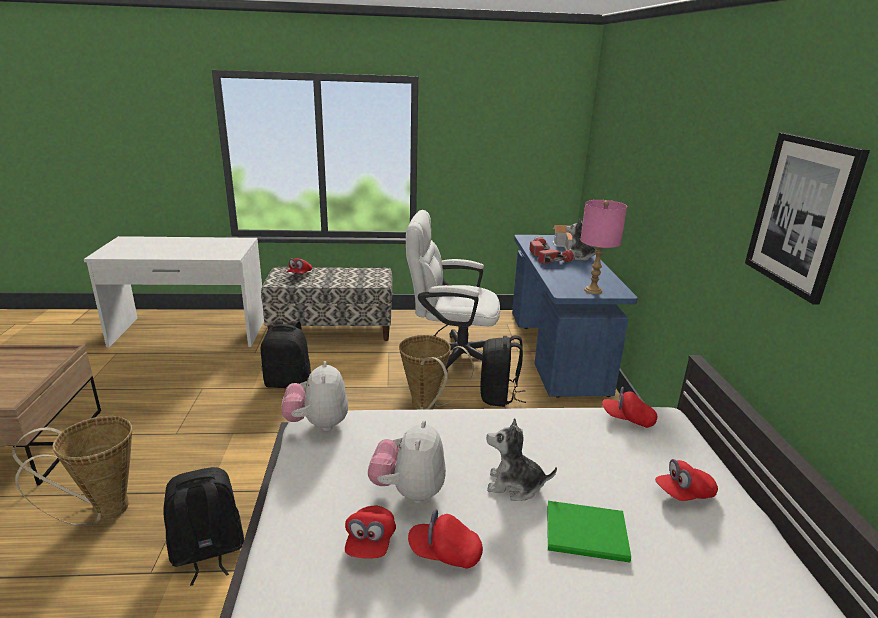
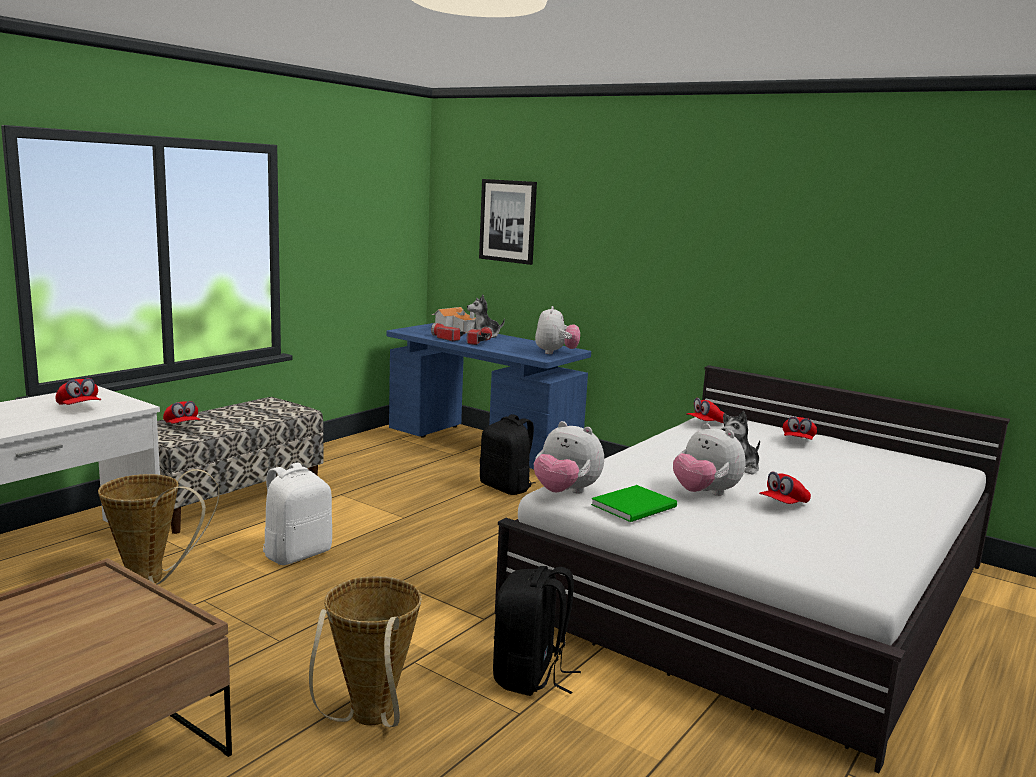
camera: 50 degrees left, 10 degrees down
black backpack [261,320,311,388] -> white backpack [263,462,332,565]
red cap [345,505,396,559] -> red cap moved to [56,378,101,405]
basket [399,335,474,410] -> basket moved to [98,469,220,584]
white office chair [406,210,500,372] -> none
green book [547,501,631,563] -> green book moved to [591,485,677,522]
pink table lamp [580,200,627,294] -> plush toy [535,306,580,354]
picture [745,132,870,304] -> picture moved to [479,179,537,265]

